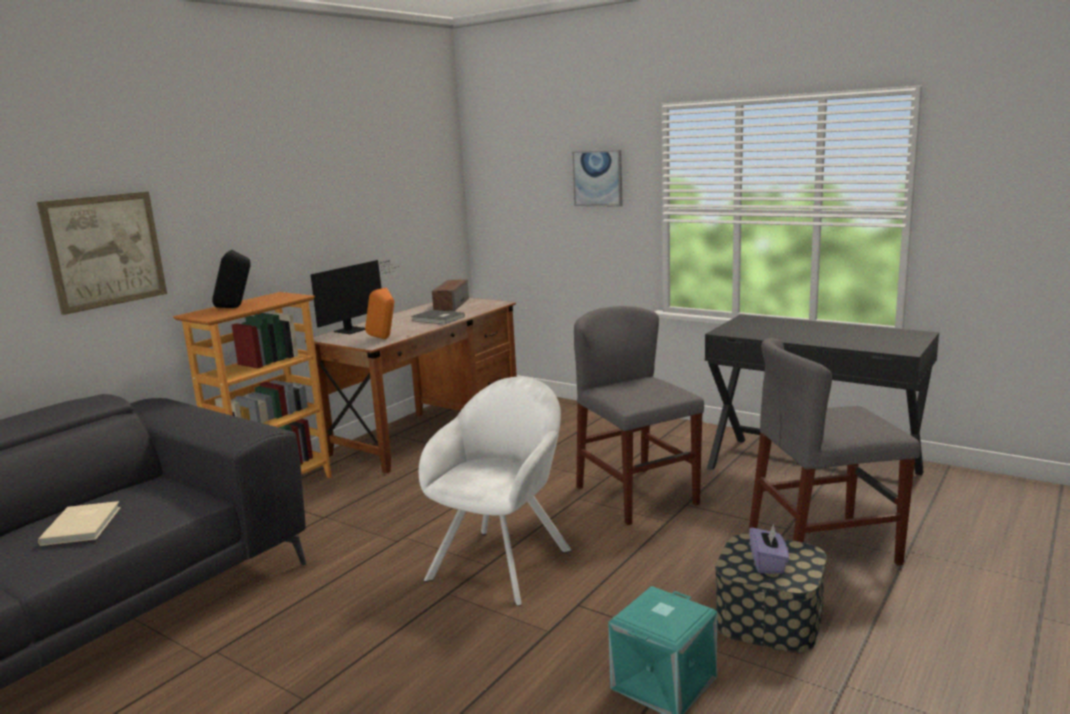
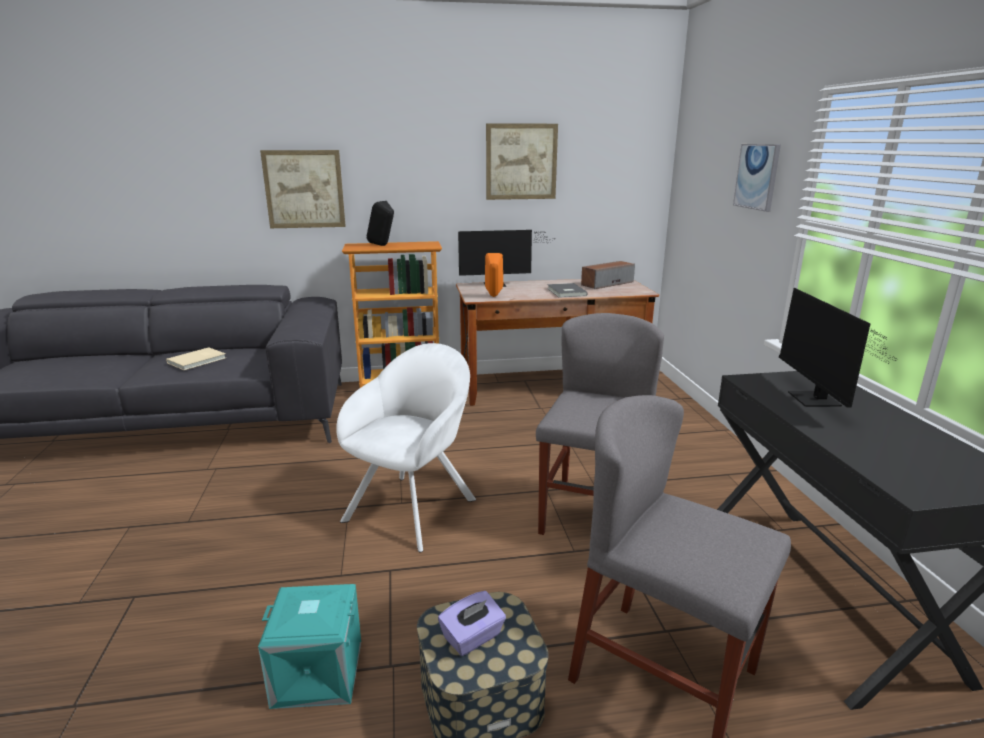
camera: 45 degrees right, 5 degrees up
white armchair [419,377,572,606] -> white armchair turned 45 degrees counterclockwise [336,343,476,553]
none -> picture [486,123,558,200]
none -> monitor [779,288,897,408]

